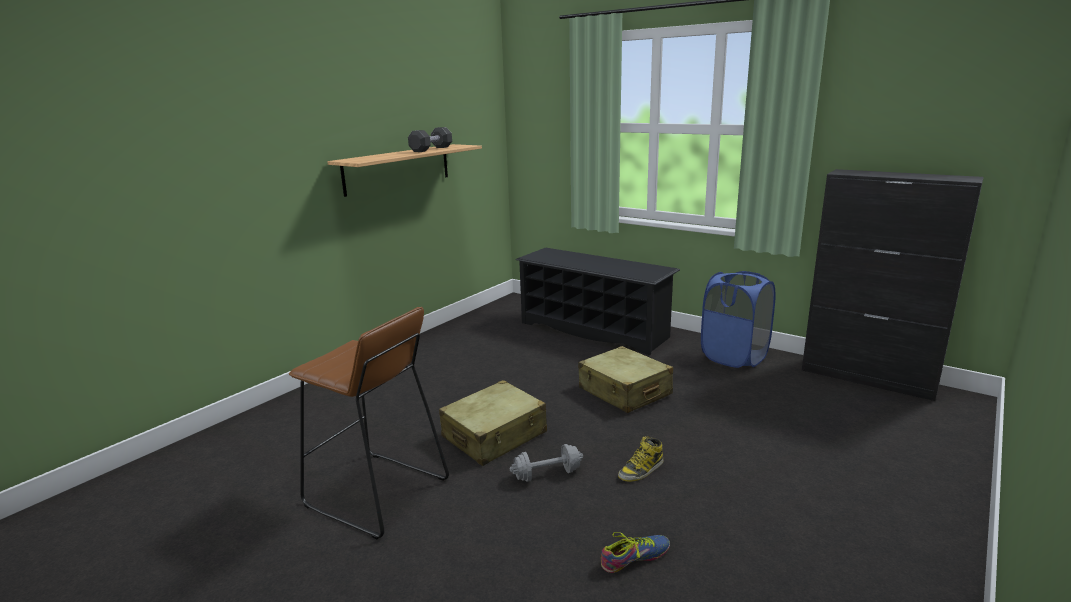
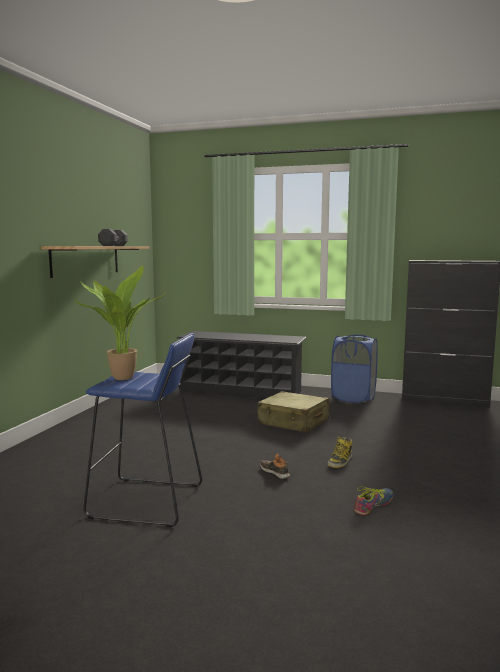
camera: 20 degrees left, 10 degrees down
brown stool [289,307,449,540] -> blue stool [83,333,202,527]
beige suitcase [439,380,547,466] -> none
grey dumbbell [510,444,583,482] -> shoe [260,454,290,479]
none -> potted plant [74,266,164,380]

